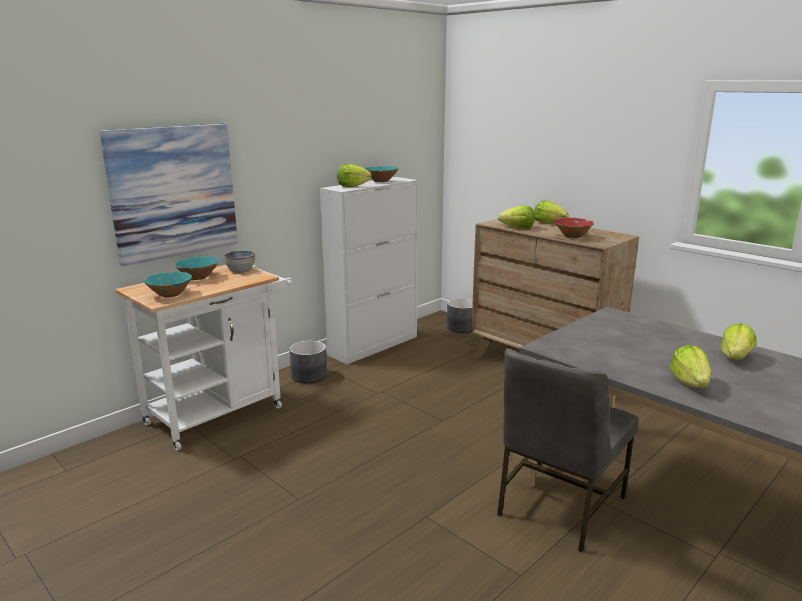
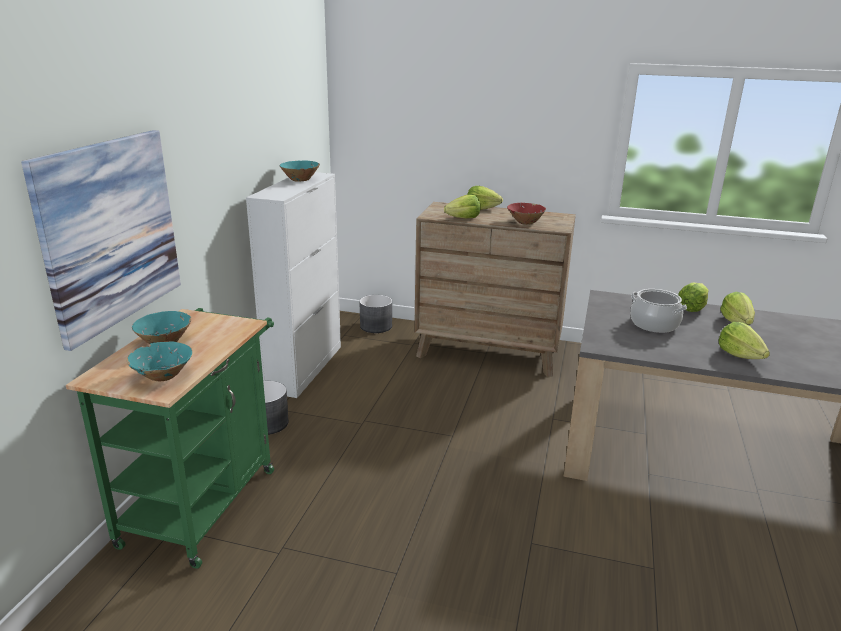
camera: 30 degrees left, 5 degrees up
white cart [115,265,293,451] -> green cart [66,308,274,569]
bowl [224,251,255,272] -> none
lettuce [337,164,372,187] -> lettuce moved to [678,282,708,312]
grey chair [497,349,639,552] -> none
none -> cooking pot [630,289,687,333]

